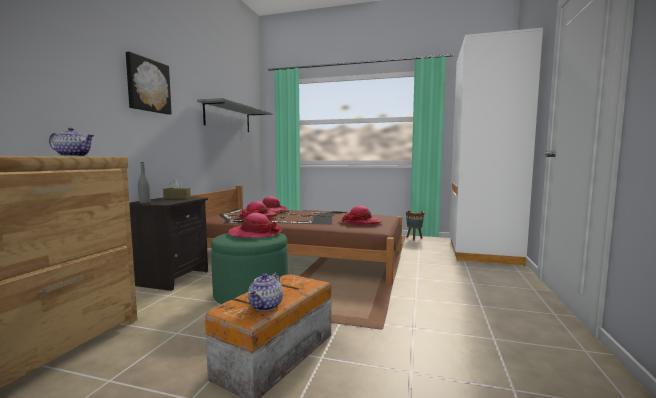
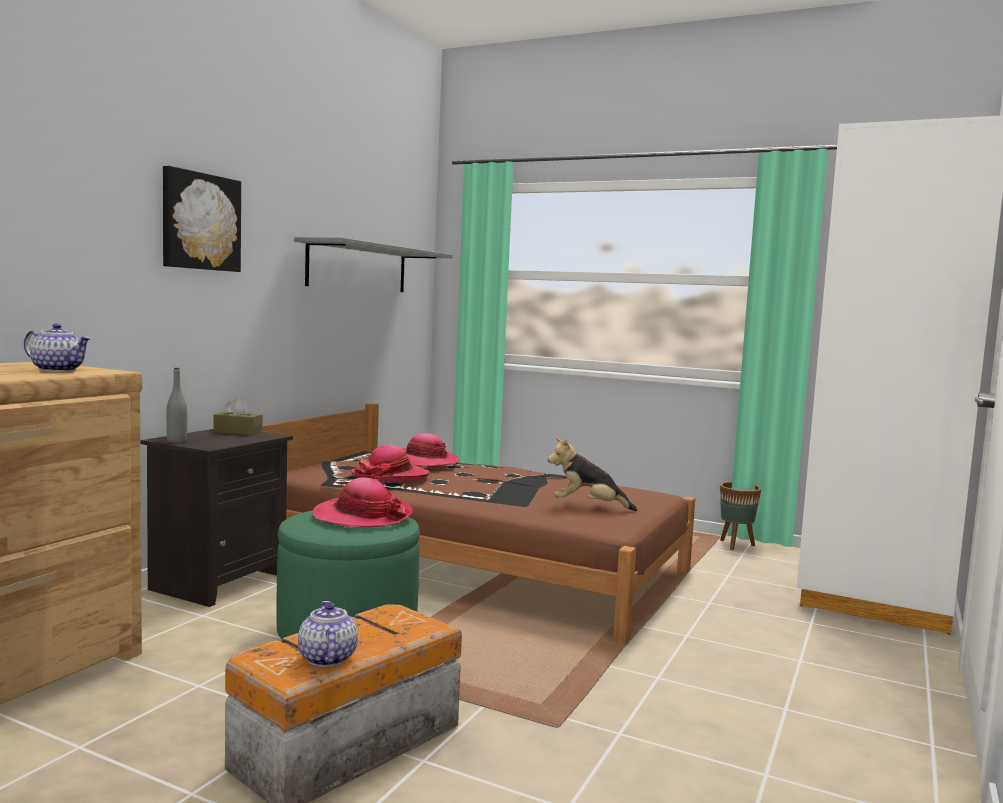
camera: 10 degrees right, 0 degrees up
teapot [248,273,283,311] -> teapot turned 135 degrees clockwise [298,601,358,667]
hat [340,206,382,225] -> plush toy [548,438,637,511]

